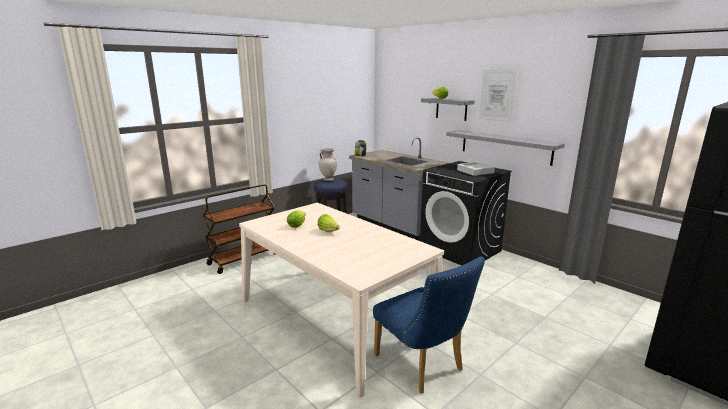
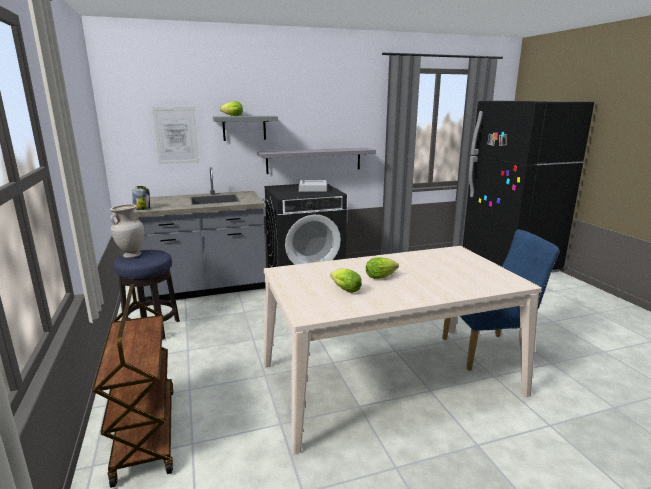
camera: 65 degrees left, 0 degrees up
picture [479,70,517,122] -> picture moved to [152,107,199,164]

